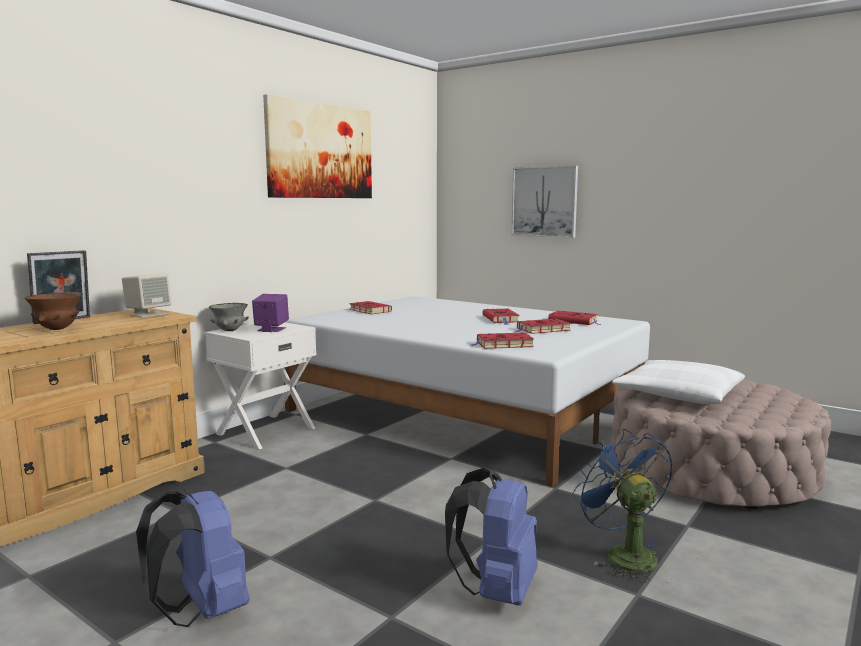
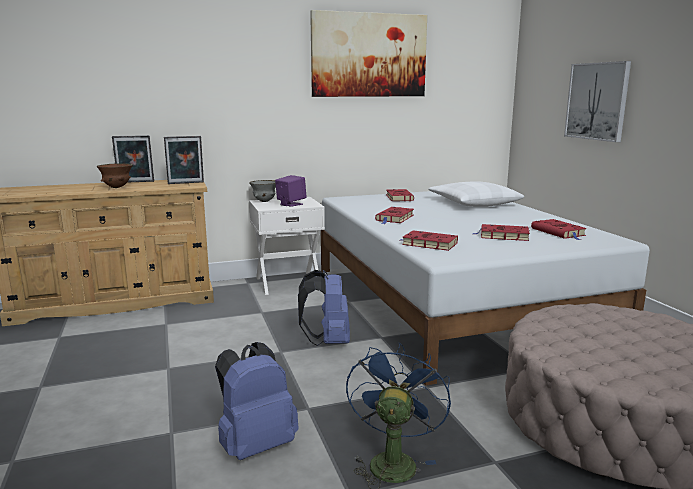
camera: 35 degrees right, 5 degrees up
beige speaker [122,274,171,318] -> picture frame [164,136,204,184]
blue backpack [136,489,250,627] -> blue backpack moved to [298,270,350,346]
red book [483,309,520,325] -> red book moved to [375,207,414,224]
white pillow [612,360,745,404] -> white pillow moved to [428,181,524,207]

